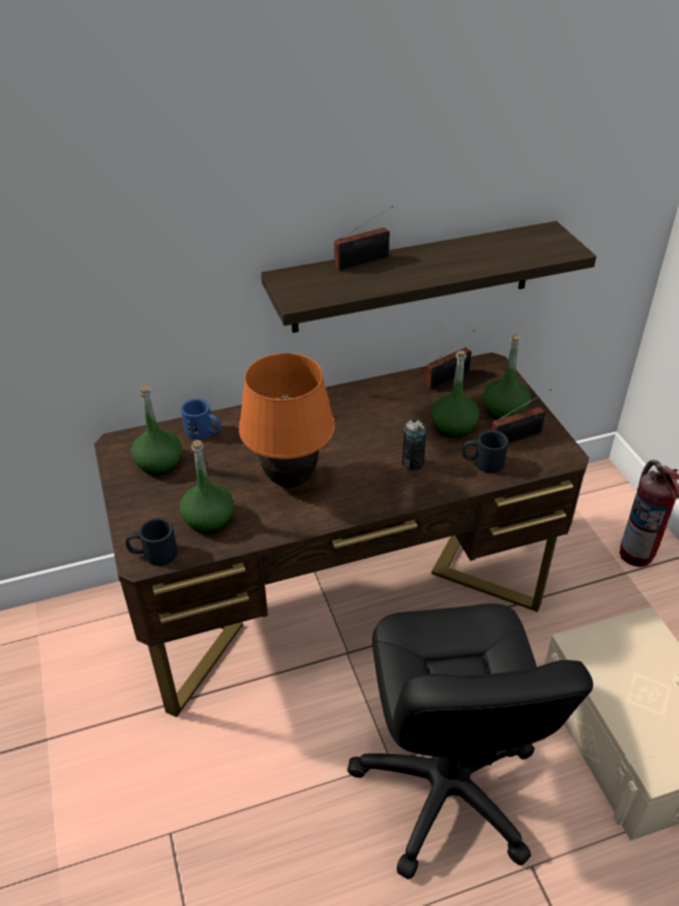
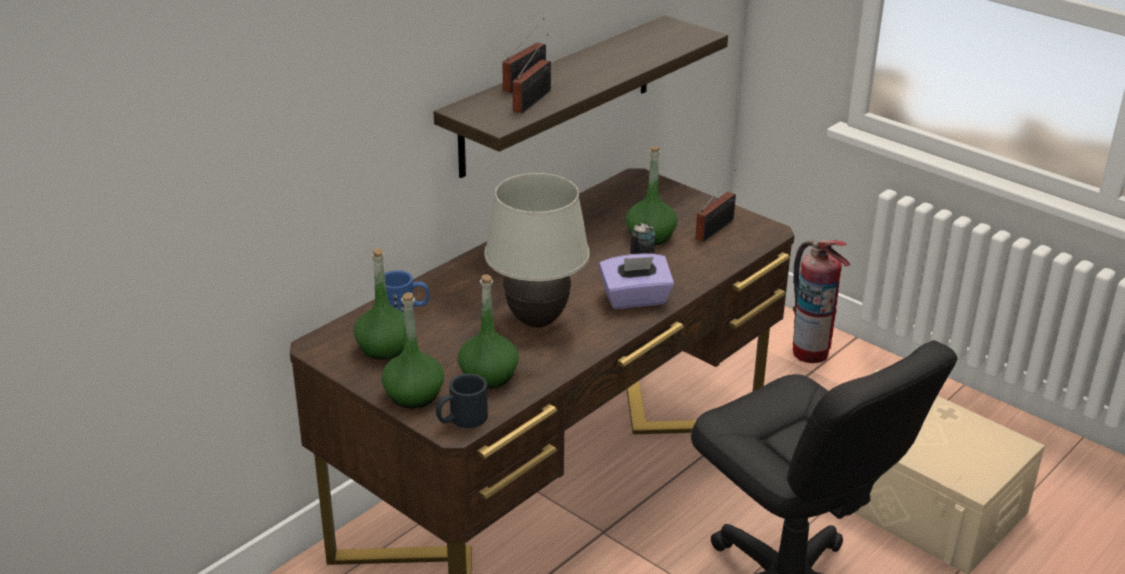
camera: 30 degrees left, 10 degrees down
orange table lamp [239,353,335,488] -> white table lamp [484,173,590,328]
radio [425,330,474,389] -> radio moved to [513,34,551,113]
black mug [462,430,508,474] -> none
green bottle [483,334,531,419] -> green bottle moved to [381,292,444,408]
none -> purple tissue box [599,253,674,309]

